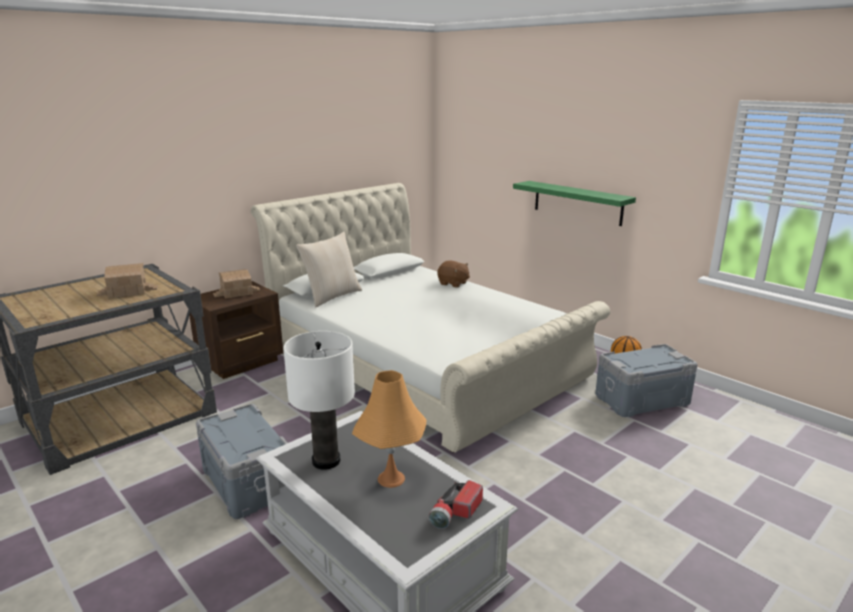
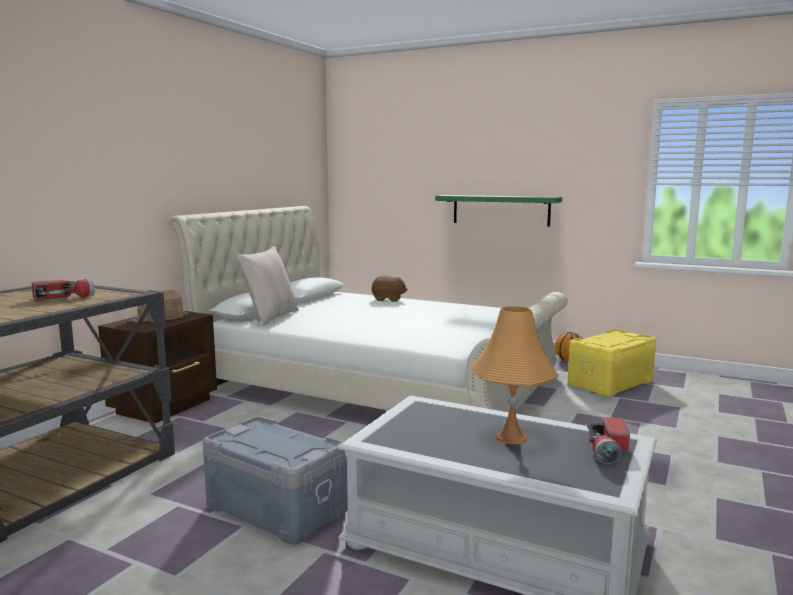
camera: 20 degrees left, 10 degrees down
toy house [97,263,158,298] -> flashlight [32,278,95,301]
white table lamp [283,331,355,470] -> none
grey storage box [595,344,697,417] -> yellow storage box [567,329,656,396]

